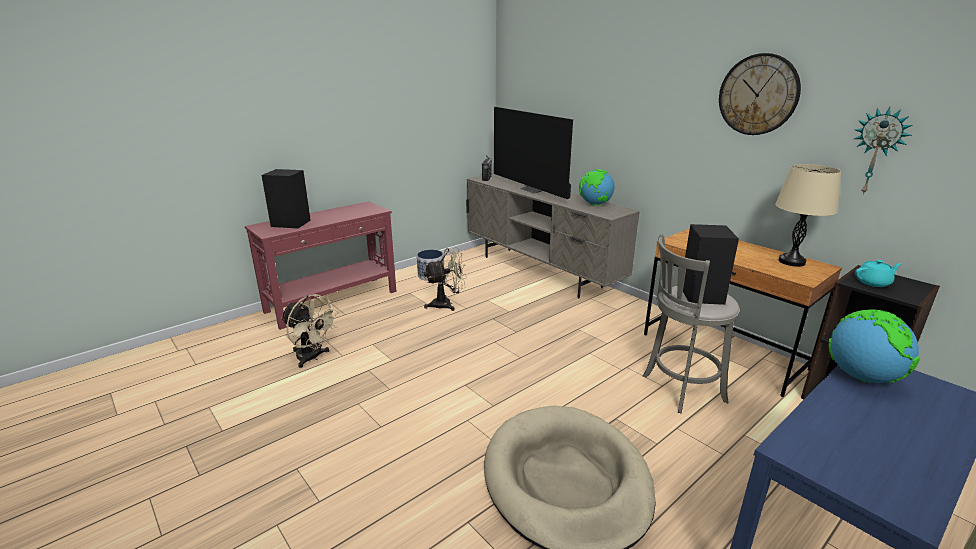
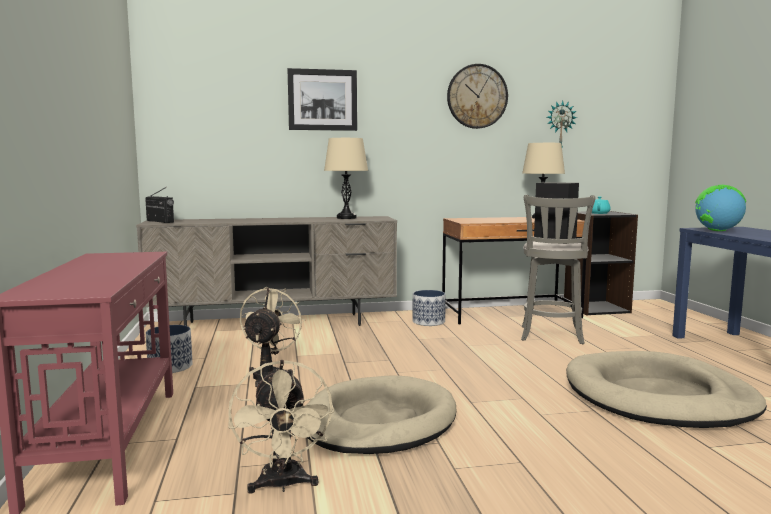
camera: 60 degrees left, 15 degrees down
black speaker [262,169,311,228] -> none
beige fan [281,294,339,368] -> beige fan turned 105 degrees clockwise [228,360,335,494]
television [494,107,573,199] -> none
globe [579,169,614,206] -> beige table lamp [324,138,368,219]
none -> picture [288,68,357,131]
none -> beige dog bed [306,375,456,454]
none -> planter [412,290,446,326]

